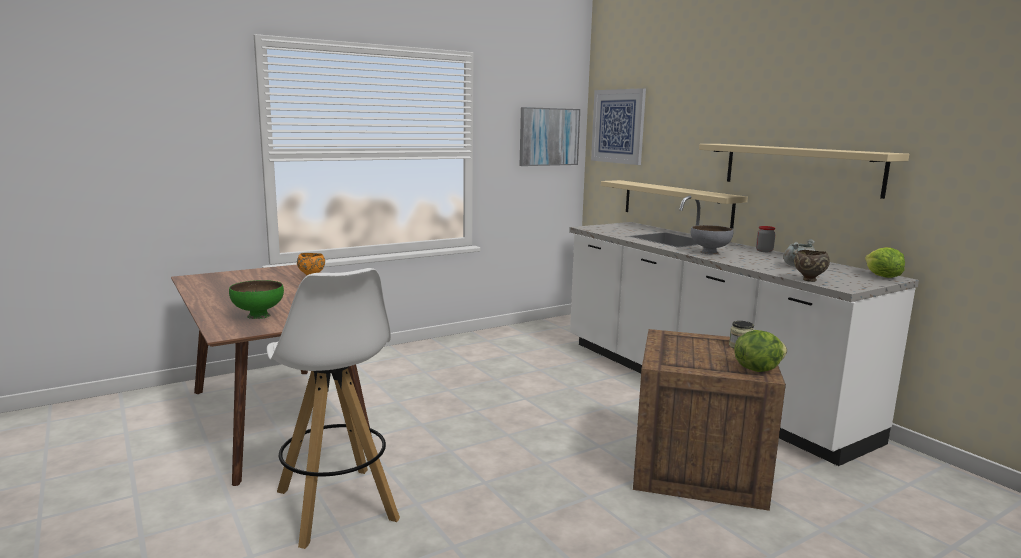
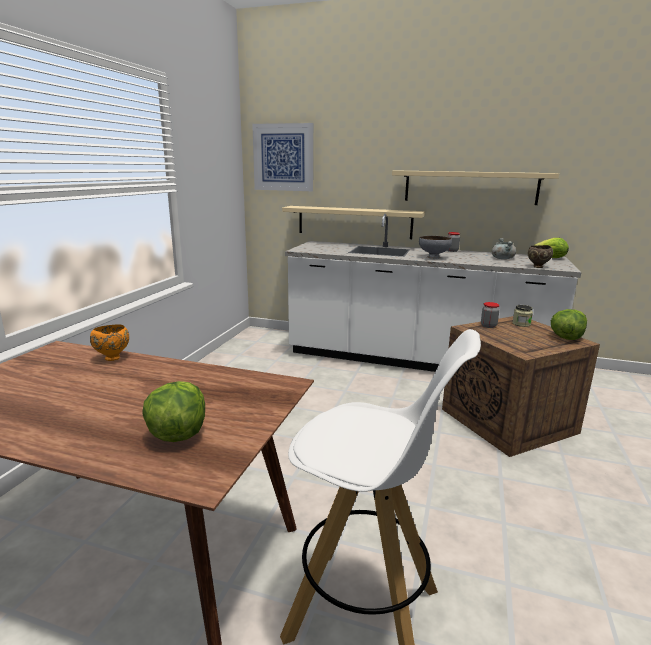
camera: 40 degrees left, 5 degrees up
green bowl [229,280,284,319] -> lettuce [142,381,205,442]
picture [520,107,580,166] -> none
none -> jar [481,302,500,328]

